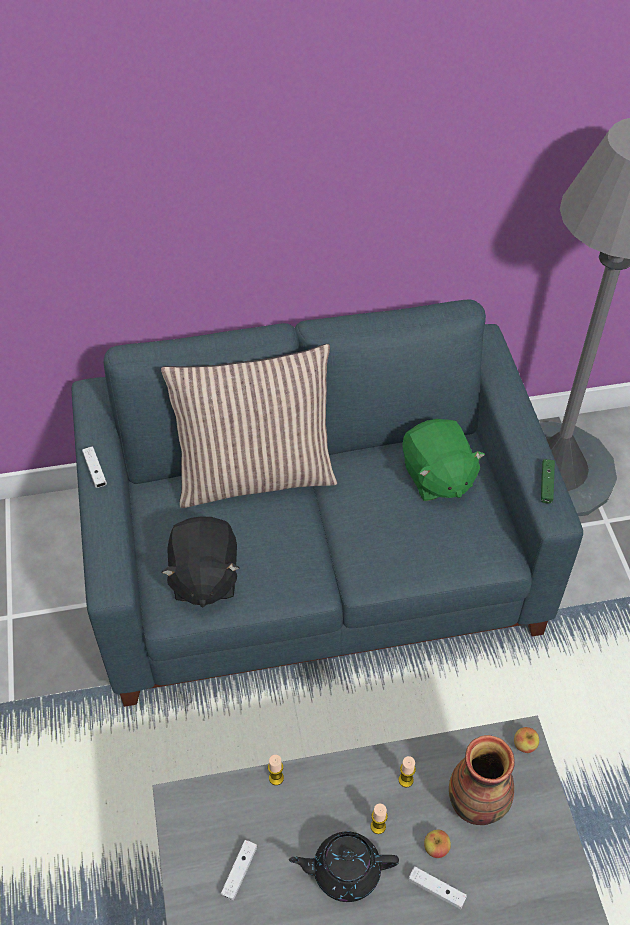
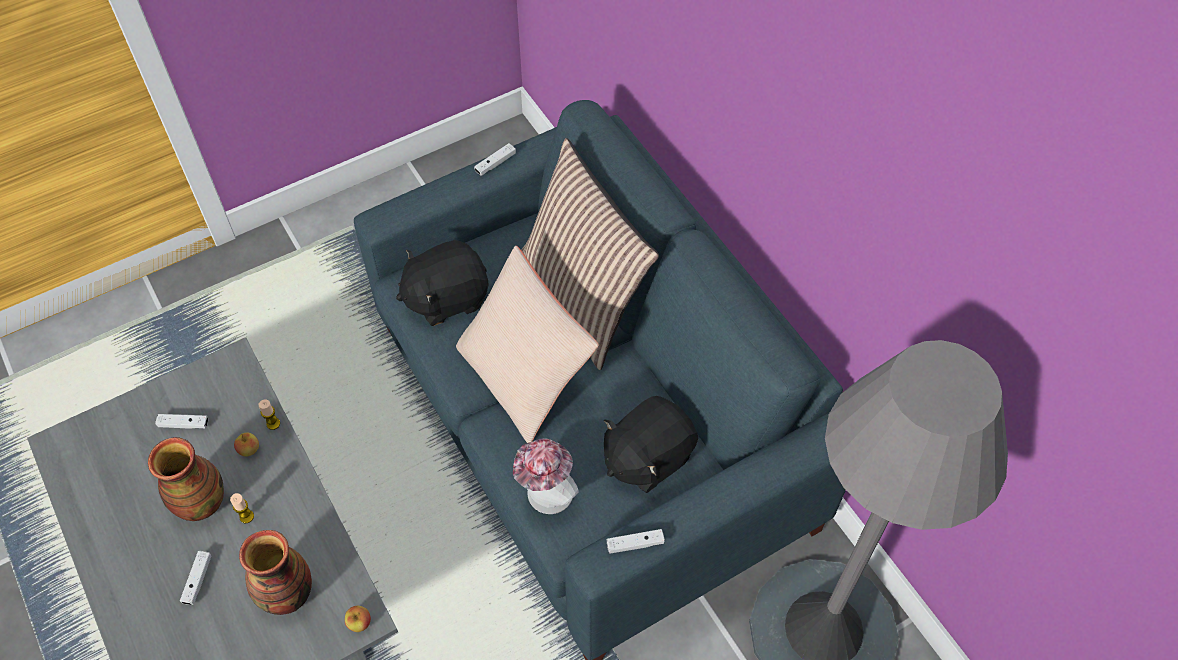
camera: 70 degrees right, 5 degrees up
black teapot [289,832,399,902] -> vase [148,437,224,521]
candle [398,756,416,787] -> none
green plush toy [402,419,485,501] -> black plush toy [604,396,698,493]
apple [424,830,451,858] -> apple moved to [234,433,259,457]
green game controller [541,459,555,504] -> white game controller [607,529,665,554]
none -> beige pillow [456,246,599,443]
none -> hat [513,438,578,514]

